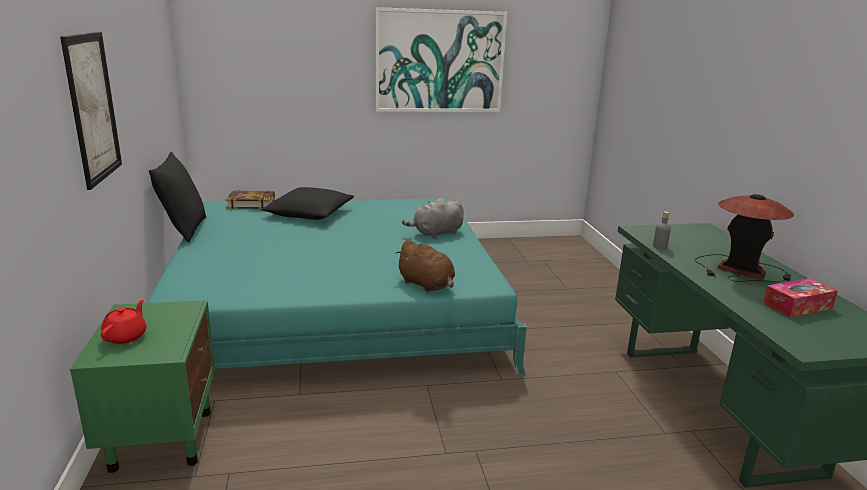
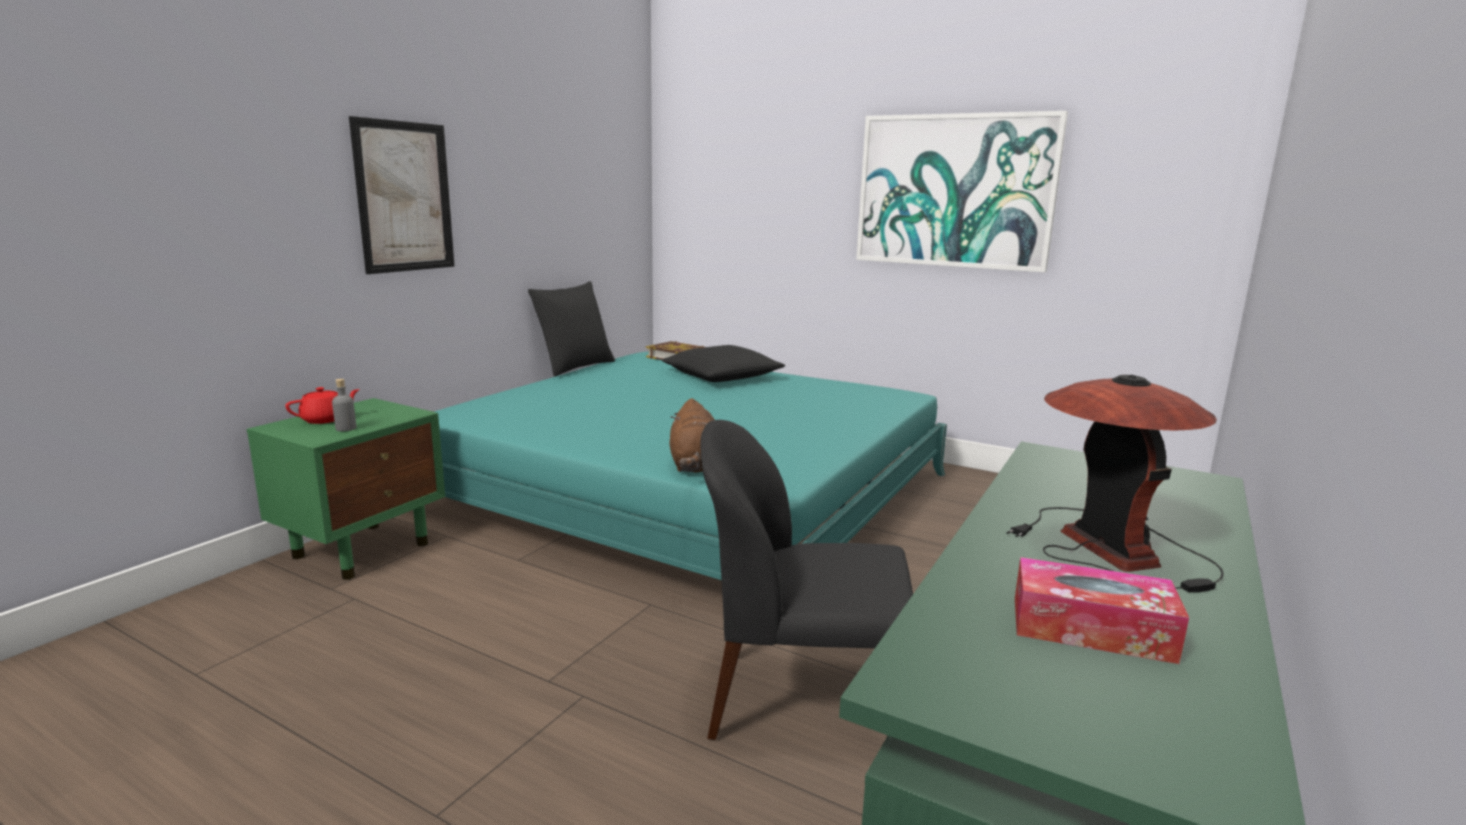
camera: 40 degrees right, 5 degrees down
grey plush toy [402,198,464,238] -> none
grey bottle [653,211,671,250] -> grey bottle moved to [332,379,356,431]
none -> black chair [700,420,913,740]

